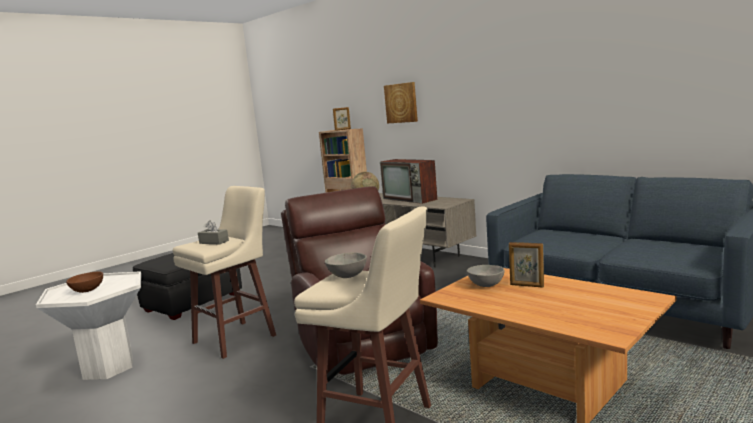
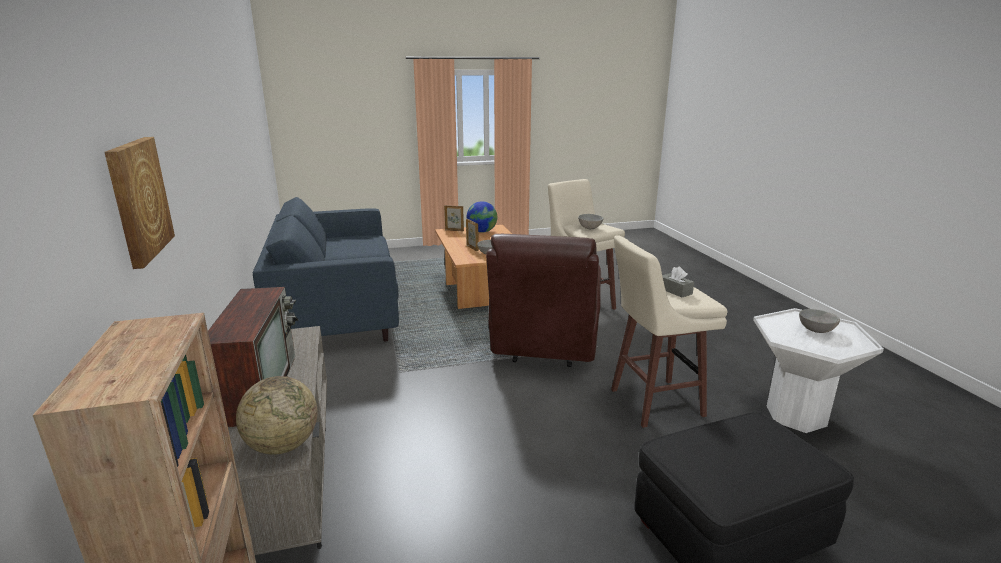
camera: 150 degrees left, 10 degrees up
brown bowl [66,272,103,293] -> grey bowl [799,309,840,333]
picture frame [333,107,351,131] -> picture frame moved to [444,205,464,231]
none -> globe [467,201,497,233]

